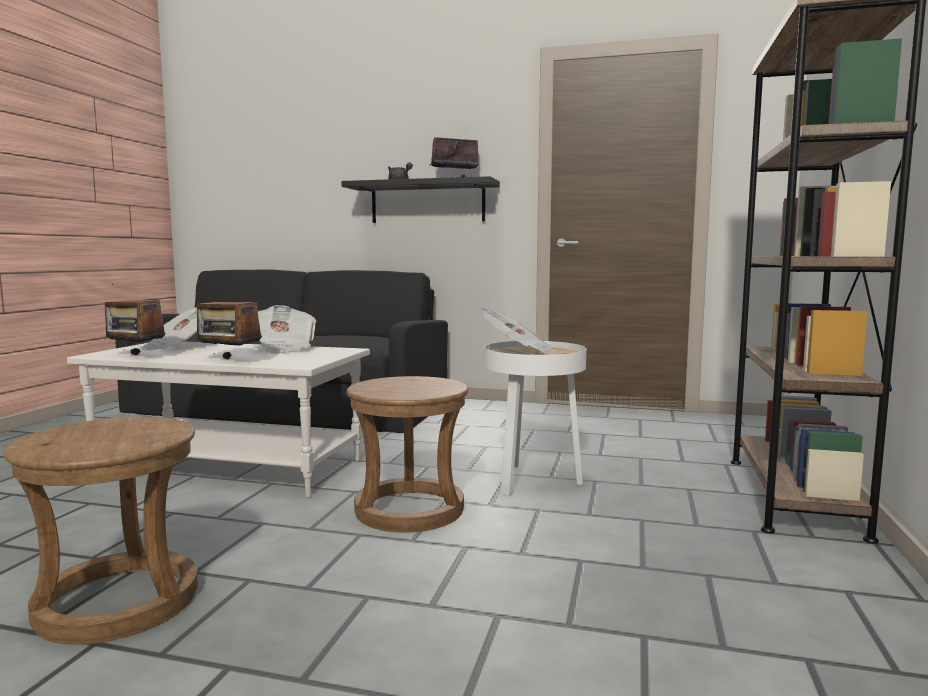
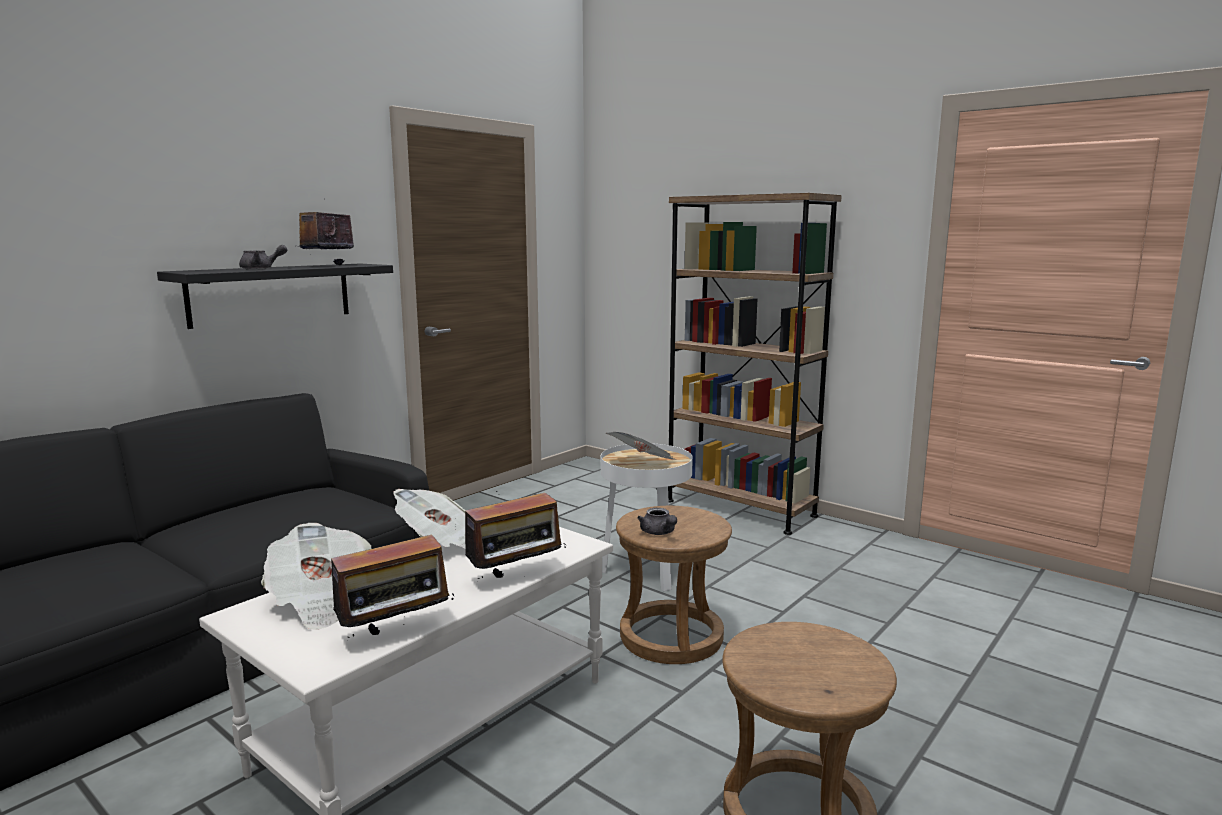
camera: 65 degrees left, 5 degrees up
none -> grey teapot [637,508,677,535]

